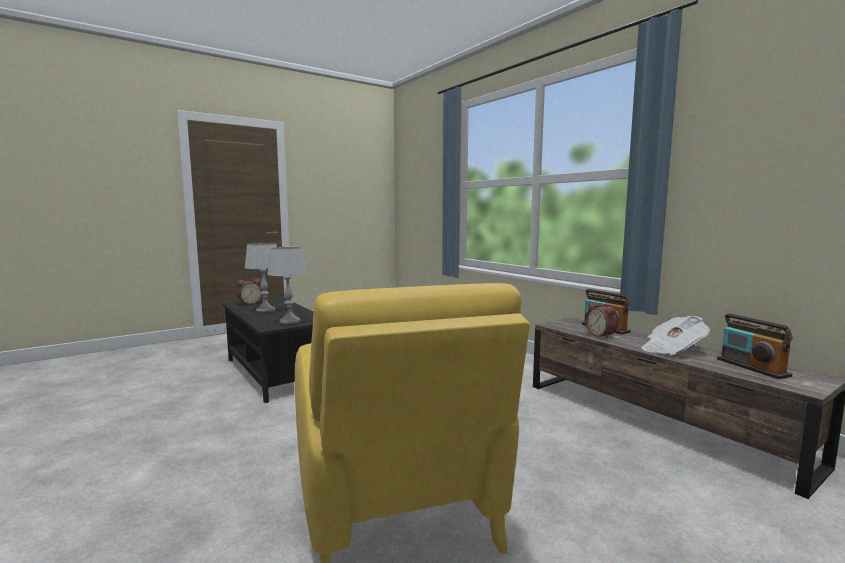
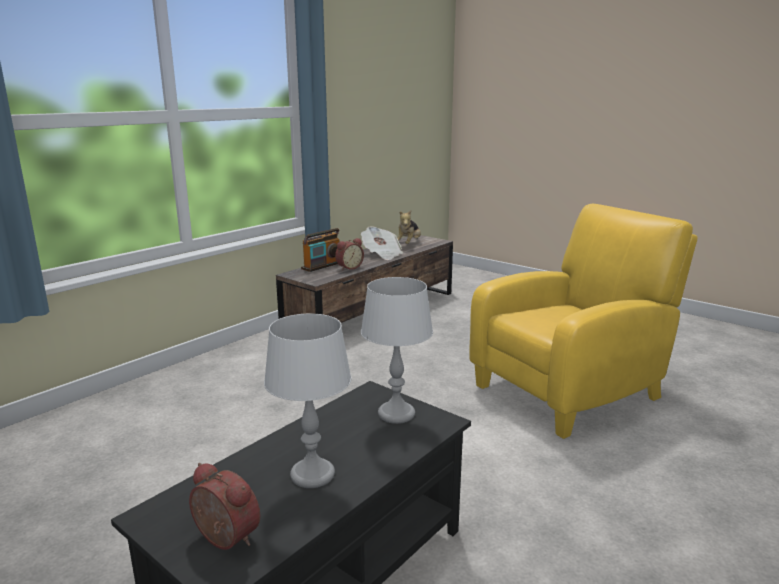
camera: 105 degrees left, 10 degrees up
radio [717,313,793,379] -> plush toy [397,210,421,244]

